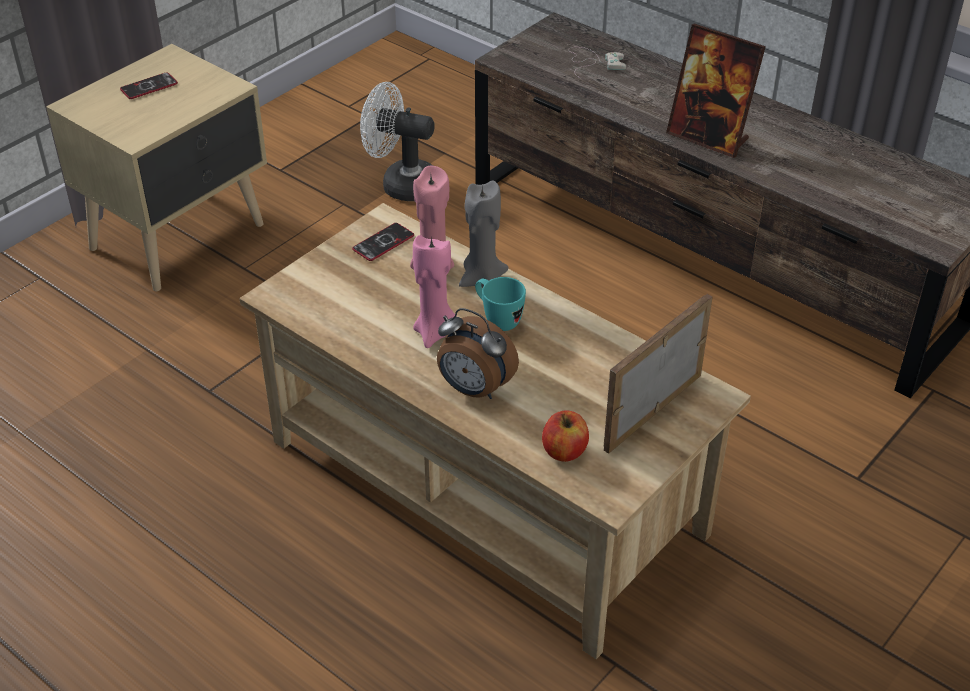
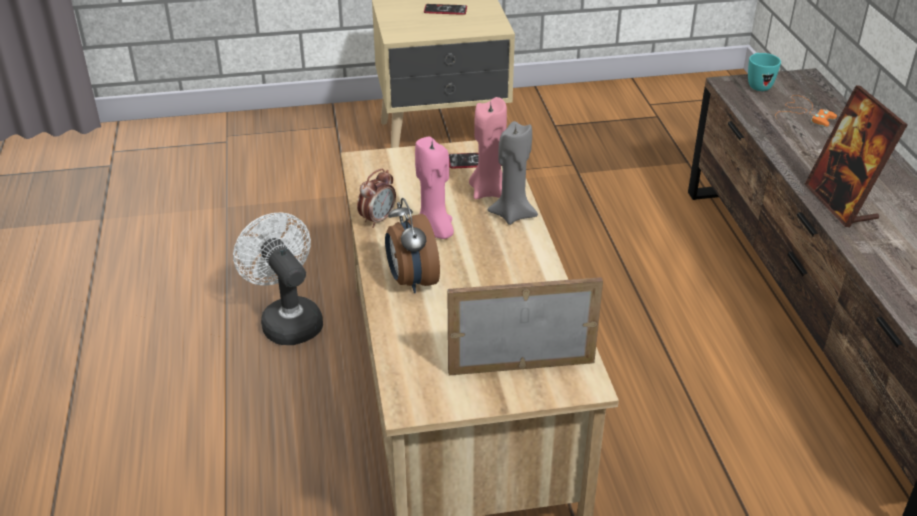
camera: 40 degrees right, 5 degrees down
white fan [360,82,435,201] -> white fan moved to [233,212,323,345]
turquoise mug [475,277,526,331] -> turquoise mug moved to [748,53,781,91]
apple [542,410,589,462] -> none
white game controller [568,47,626,78] -> orange game controller [775,95,837,127]
none -> alarm clock [357,169,396,228]

